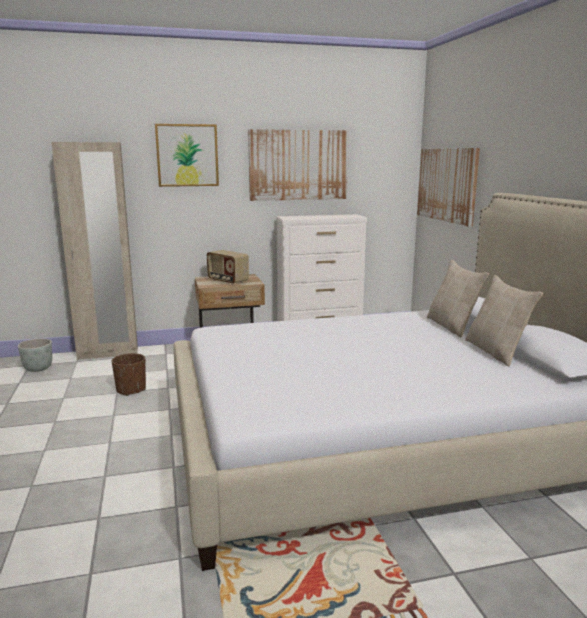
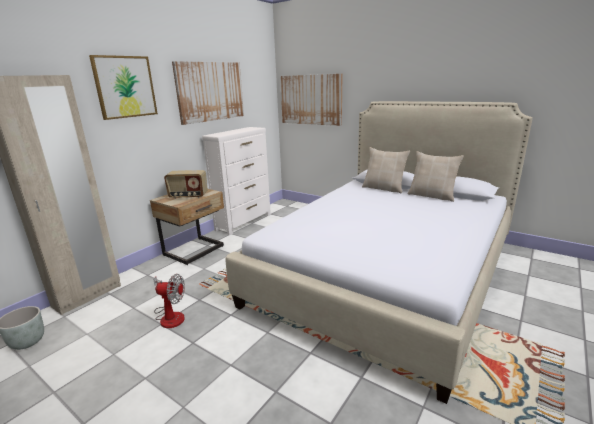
camera: 40 degrees left, 5 degrees up
brown planter [112,353,146,396] -> fan [153,274,185,328]

